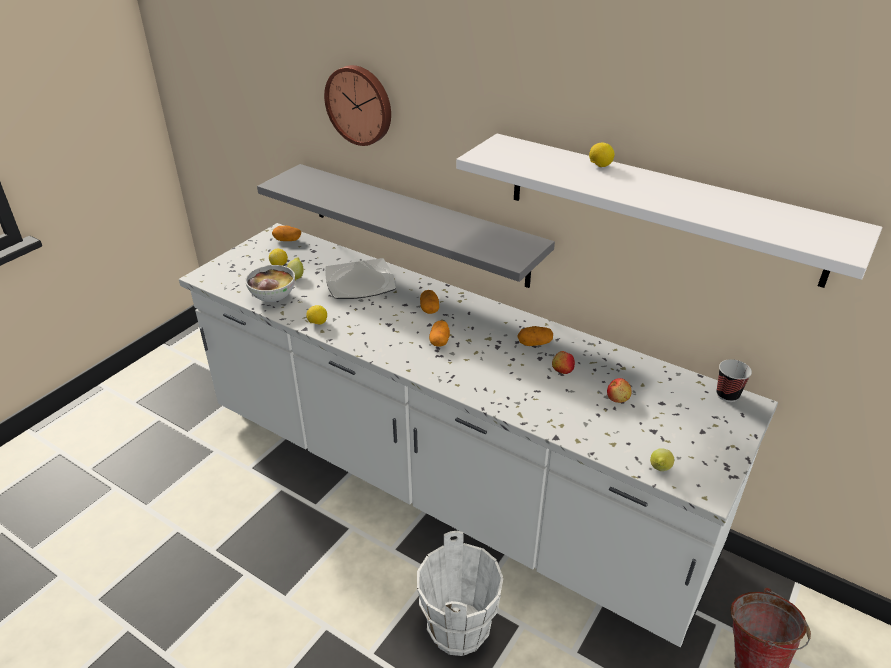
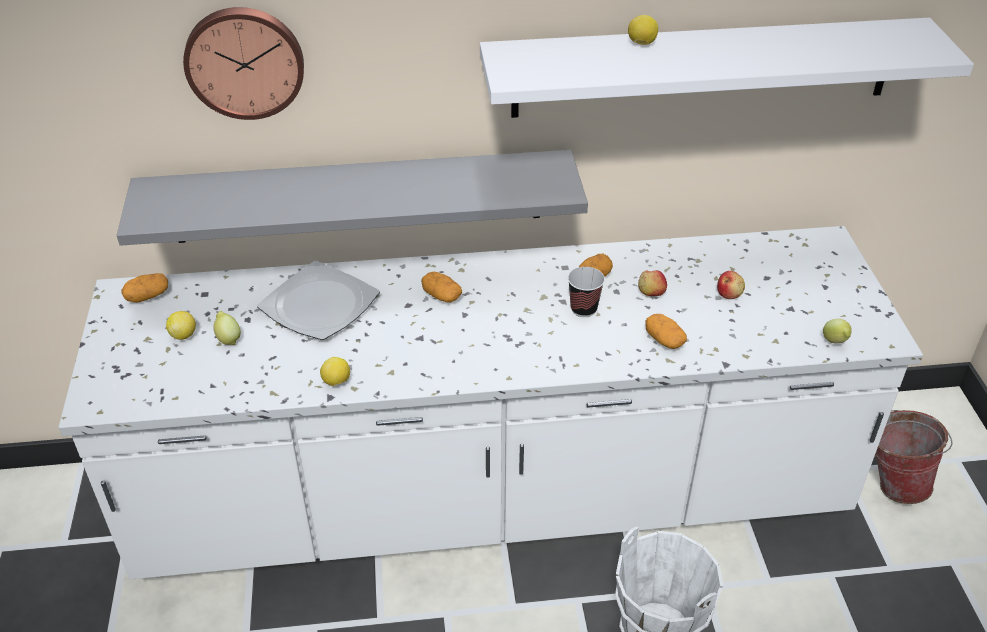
camera: 40 degrees left, 5 degrees up
bowl [245,265,295,302] -> none
potato [429,321,450,346] -> potato moved to [645,314,687,349]
cup [716,359,752,402] -> cup moved to [568,267,605,317]

